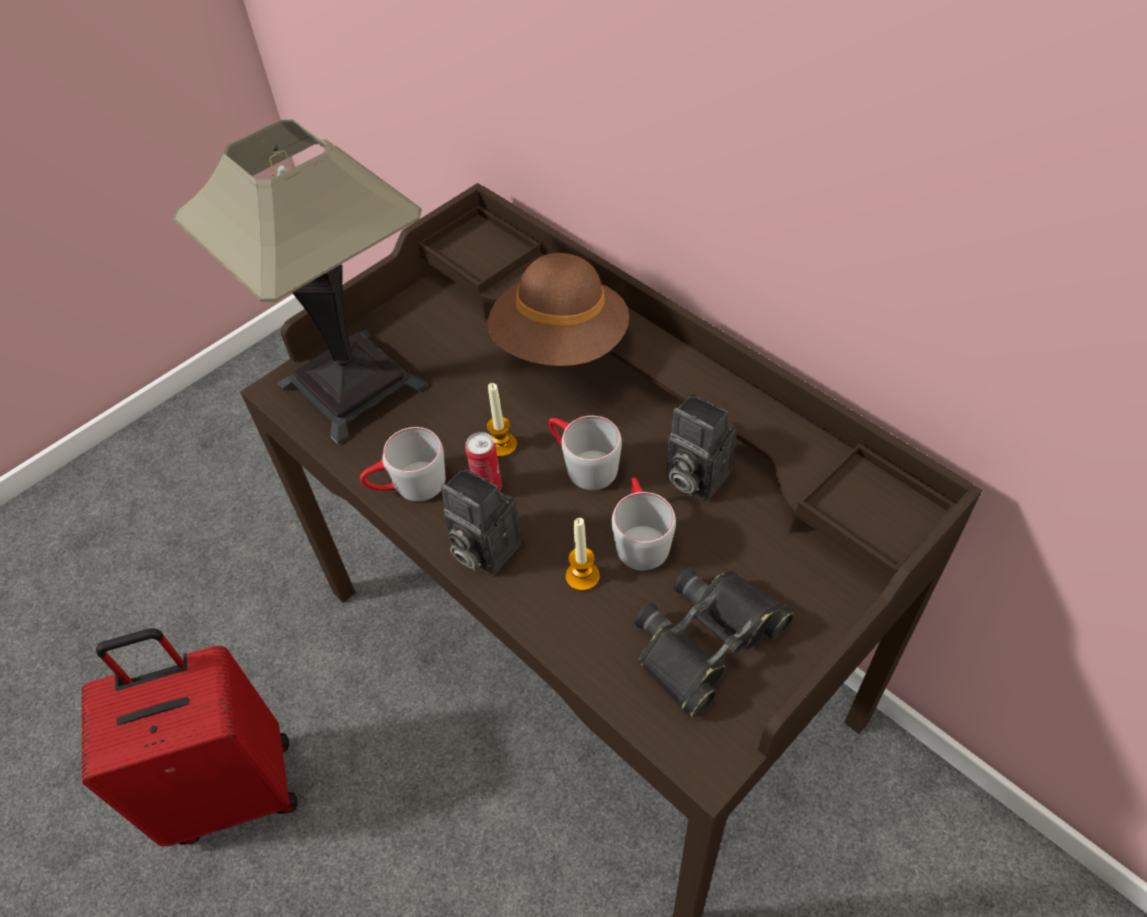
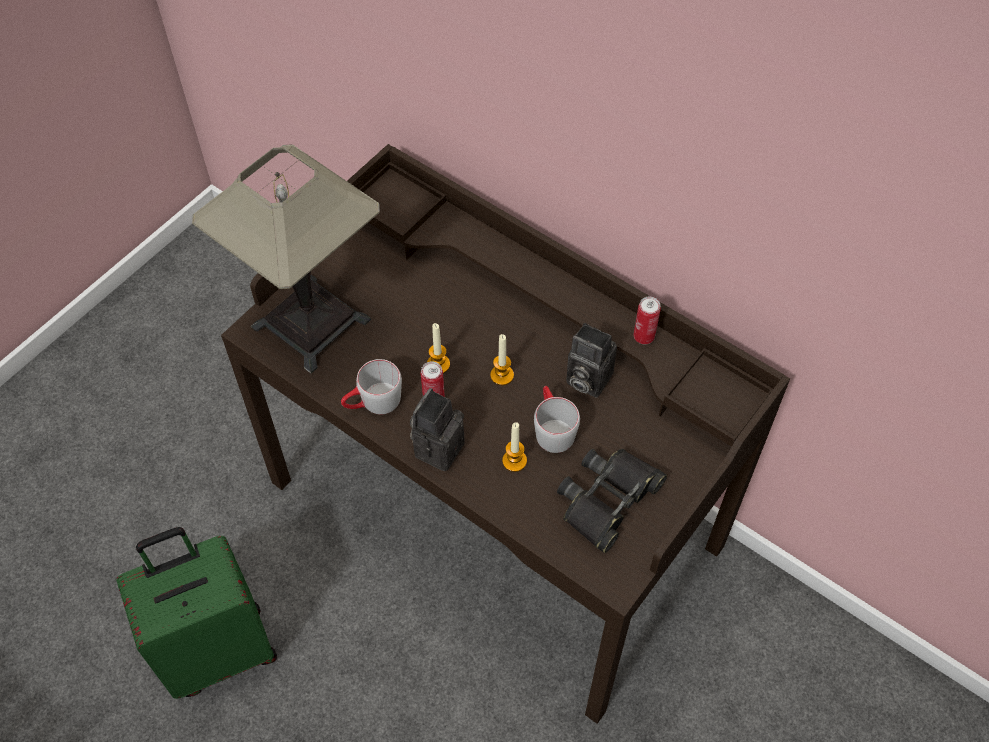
camera: 10 degrees left, 5 degrees up
red suitcase [82,628,298,846] -> green suitcase [116,527,277,699]
camera [441,467,522,576] -> camera turned 90 degrees clockwise [410,388,465,471]
brown hat [488,253,629,366] -> none
grey mug [549,416,622,490] -> candle [490,334,514,385]
none -> can [633,297,661,344]

